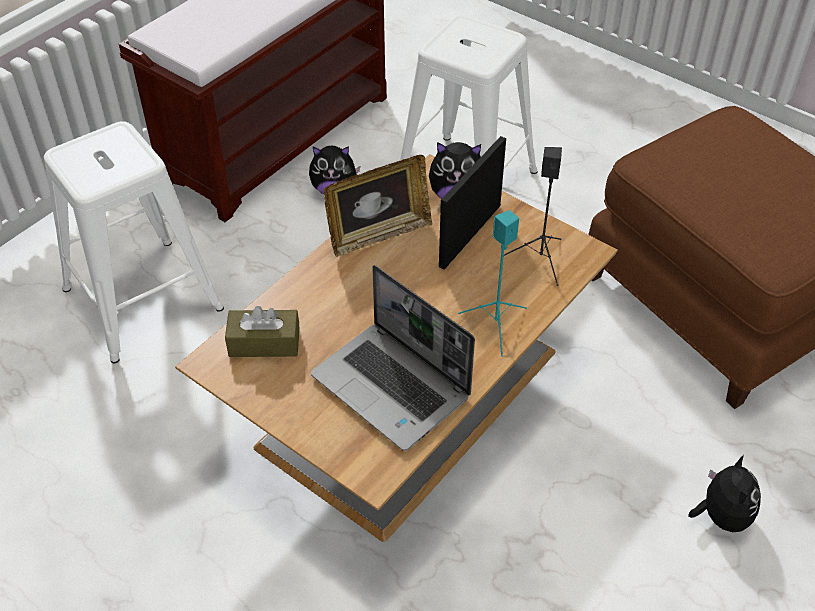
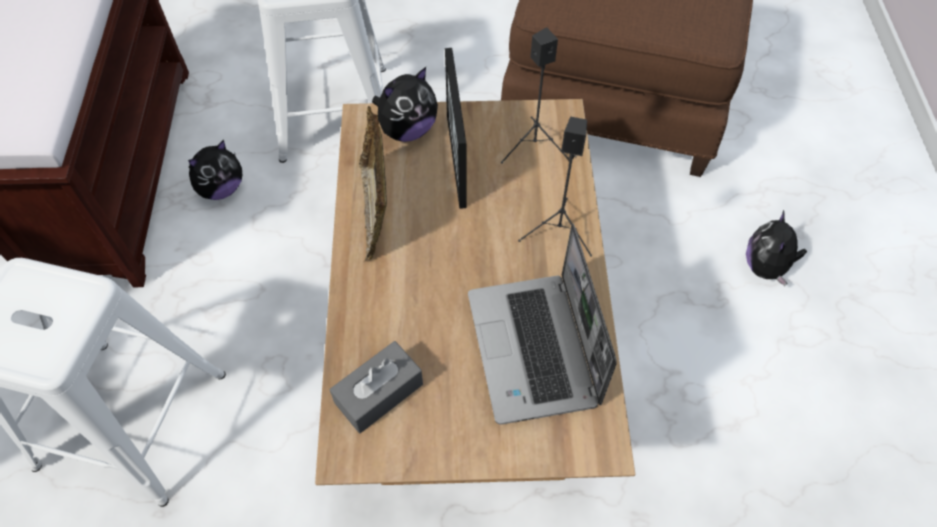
camera: 40 degrees left, 10 degrees up
brown tissue box [225,306,300,357] -> grey tissue box [330,341,423,433]
laptop [311,265,475,451] -> laptop turned 75 degrees clockwise [468,223,617,425]
picture frame [324,155,432,257] -> picture frame turned 150 degrees clockwise [359,106,387,262]
turquoise speaker [458,210,527,357] -> black speaker [518,117,592,257]
plush toy [688,455,761,532] -> plush toy turned 135 degrees counterclockwise [746,210,807,287]

